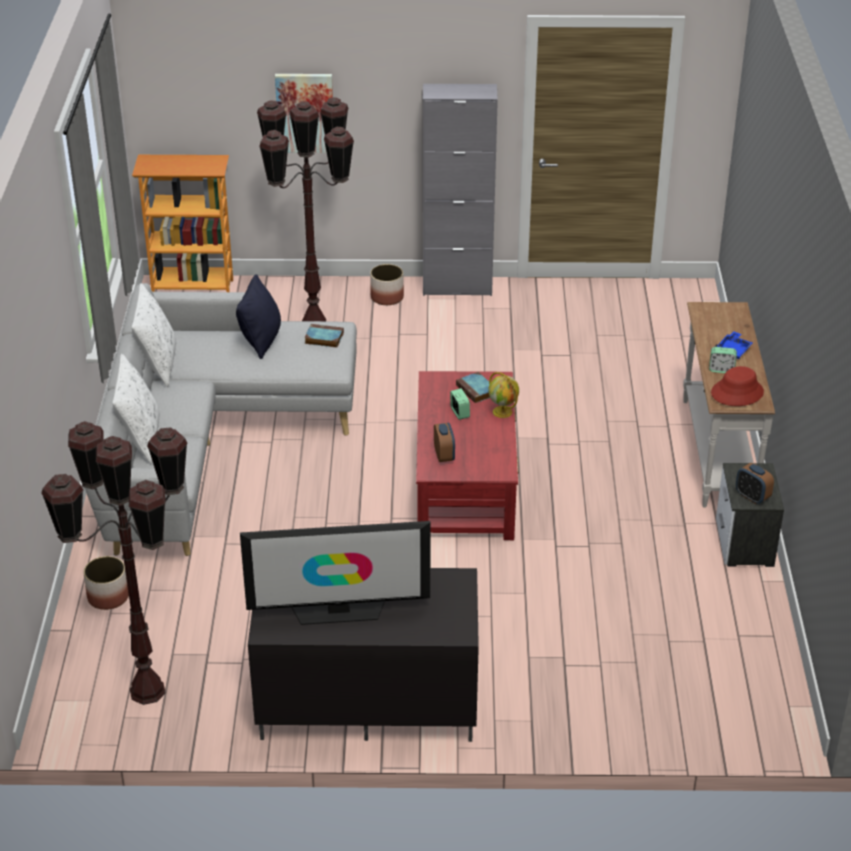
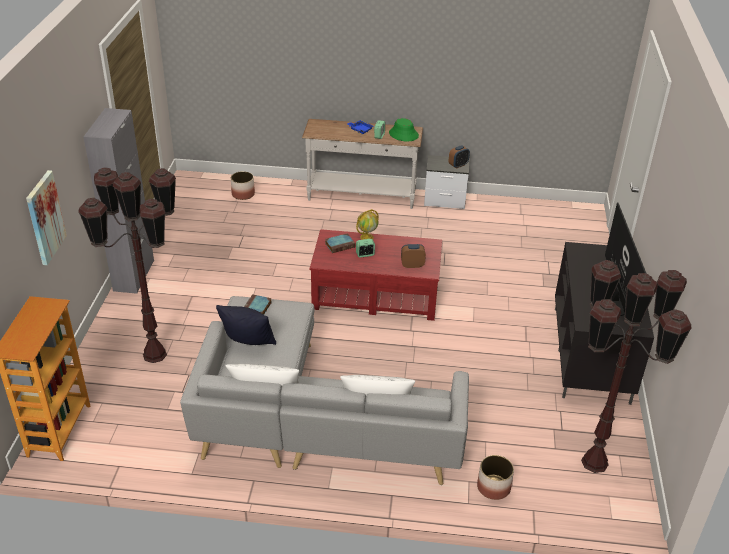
camera: 85 degrees left, 0 degrees up
planter [370,264,404,305] -> planter moved to [231,171,255,200]
red hat [711,366,764,406] -> green hat [389,118,419,141]

